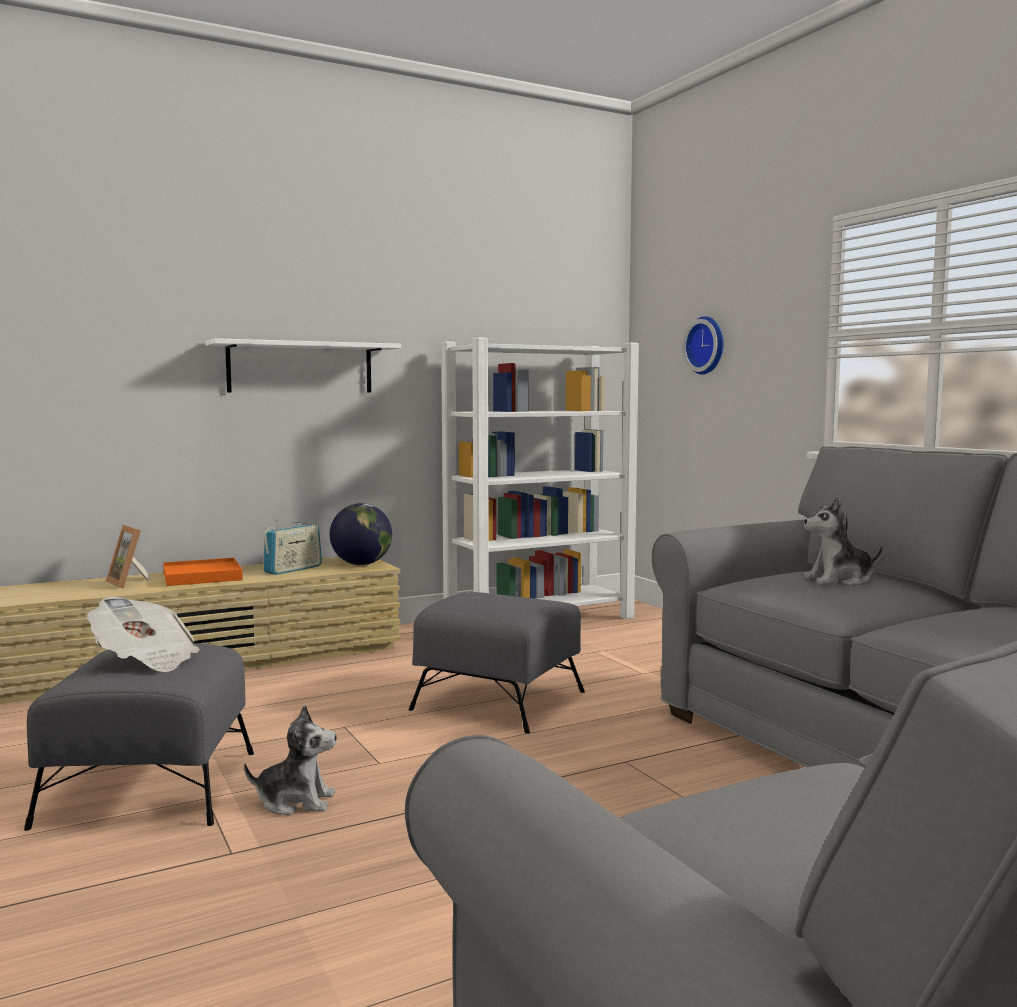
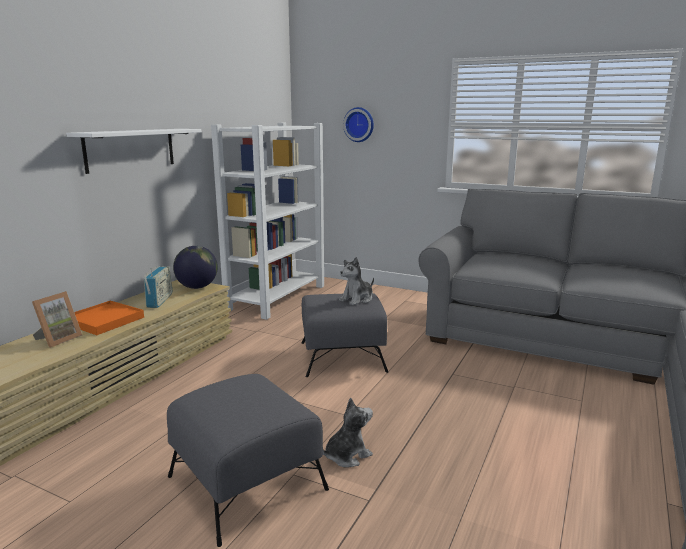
camera: 35 degrees left, 10 degrees up
newspaper [87,597,200,672] -> none
picture frame [106,525,150,589] -> picture frame turned 75 degrees counterclockwise [32,291,82,348]
plush toy [803,497,883,586] -> plush toy moved to [339,257,374,305]

